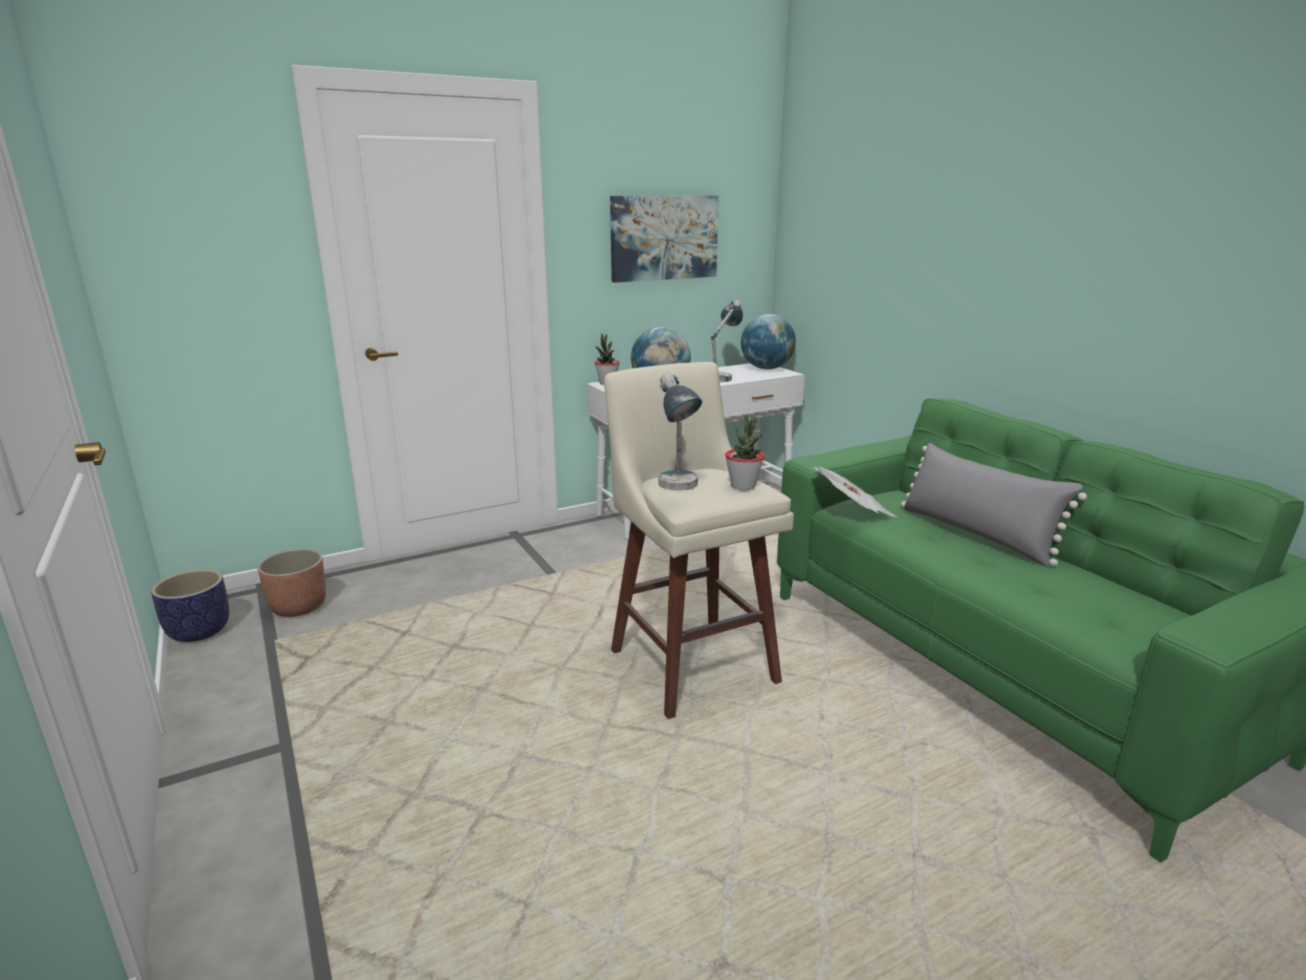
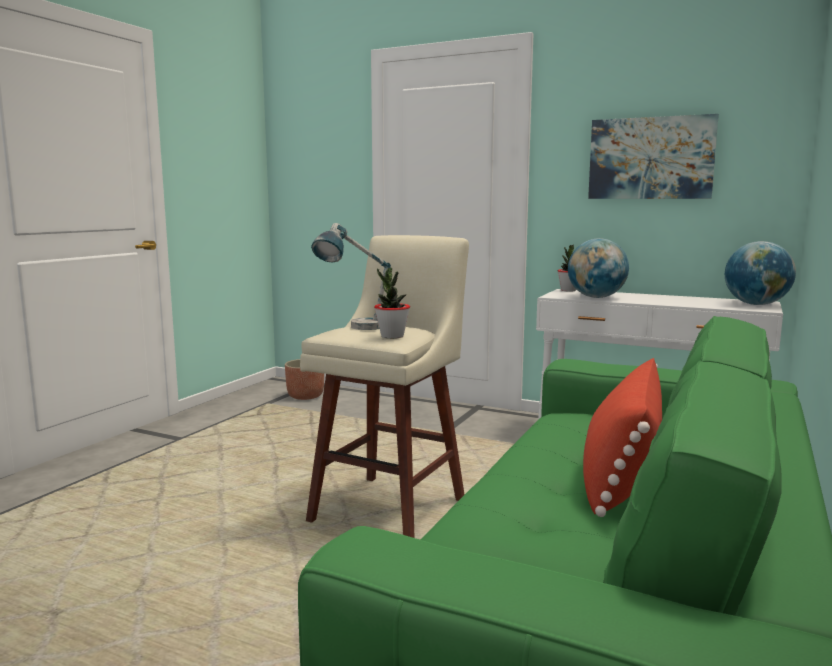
camera: 55 degrees right, 10 degrees down
planter [151,569,229,642] -> none
table lamp [711,300,743,382] -> none
newspaper [813,467,897,517] -> none
grey pillow [901,443,1087,567] -> red pillow [583,358,662,517]

